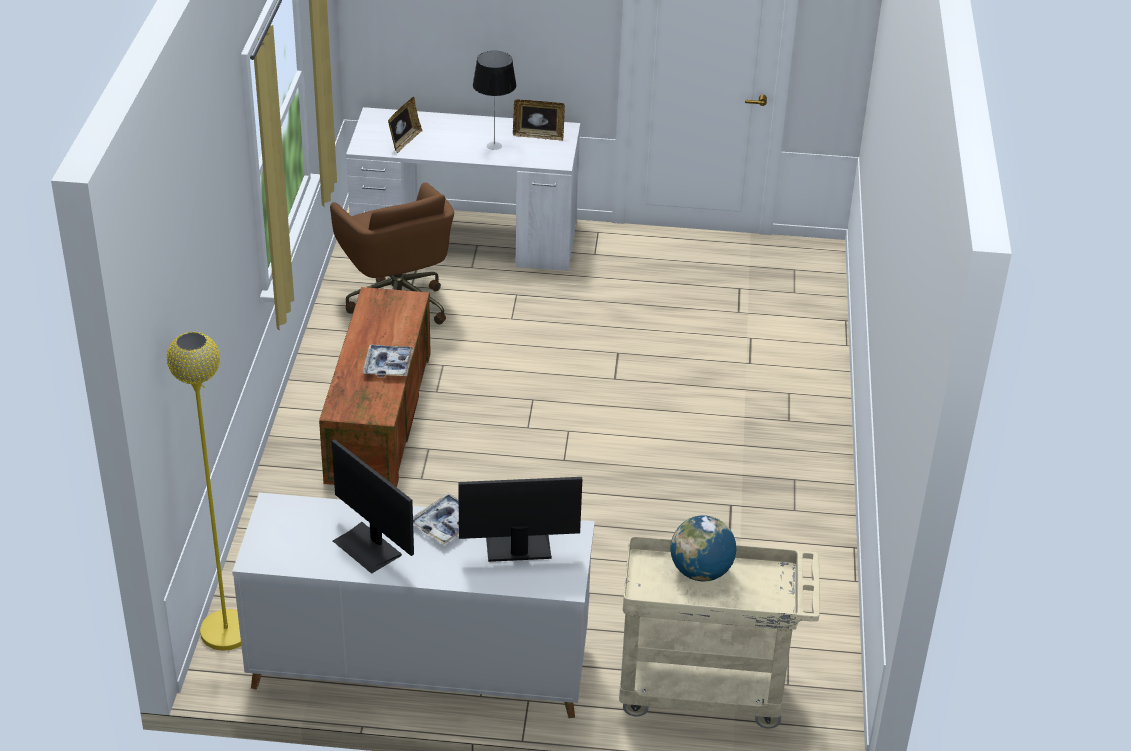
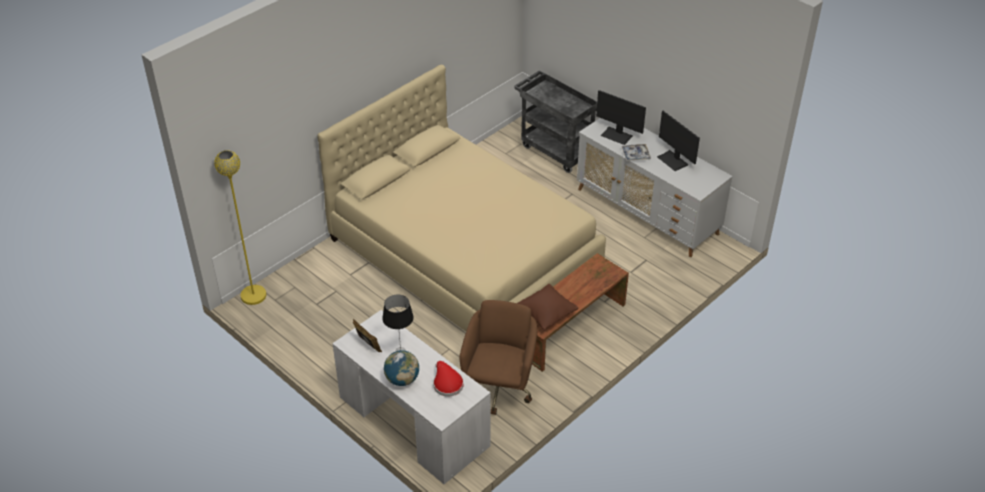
camera: 140 degrees left, 5 degrees up
yellow floor lamp [167,332,241,650] -> yellow floor lamp moved to [214,150,266,305]
monitor [332,439,414,574] -> monitor turned 150 degrees clockwise [657,111,700,171]
tray [363,345,413,377] -> none
picture frame [388,97,423,153] -> red hat [433,361,464,397]
beige cart [619,536,820,728] -> black cart [514,71,597,173]
globe [670,515,736,581] -> globe moved to [384,350,419,386]
none -> beige bed [317,65,606,331]
none -> brown pillow [517,284,579,330]

